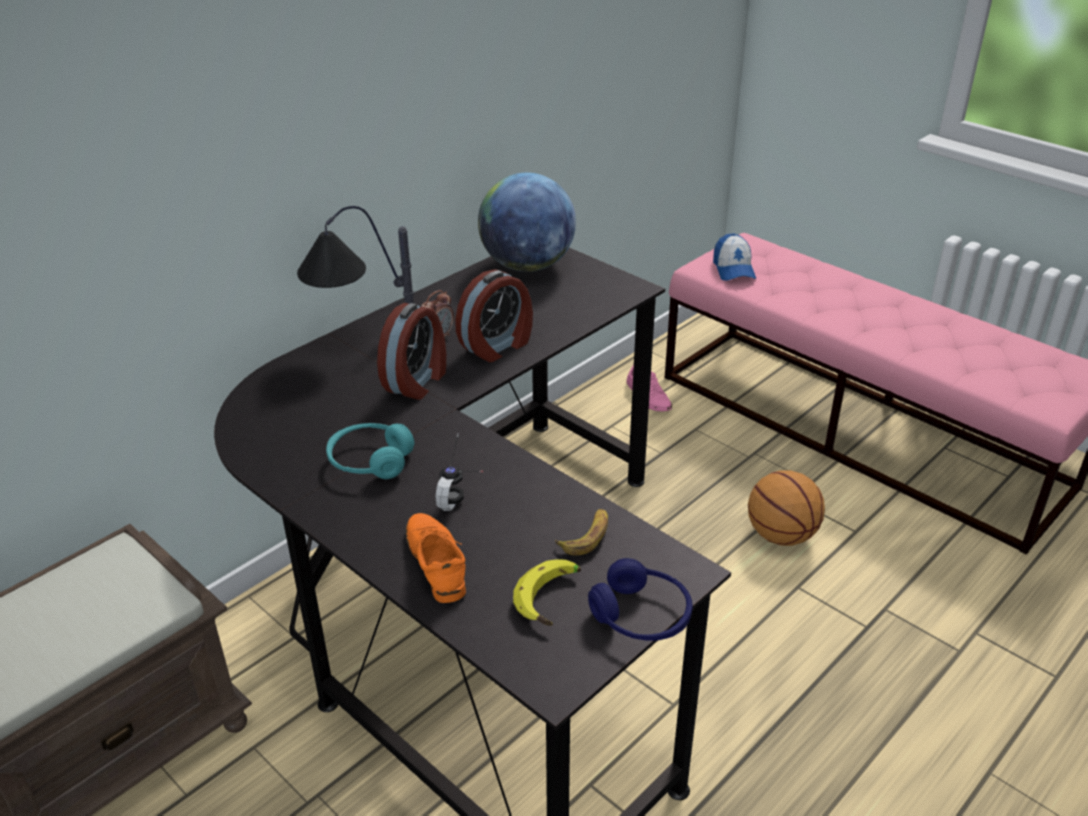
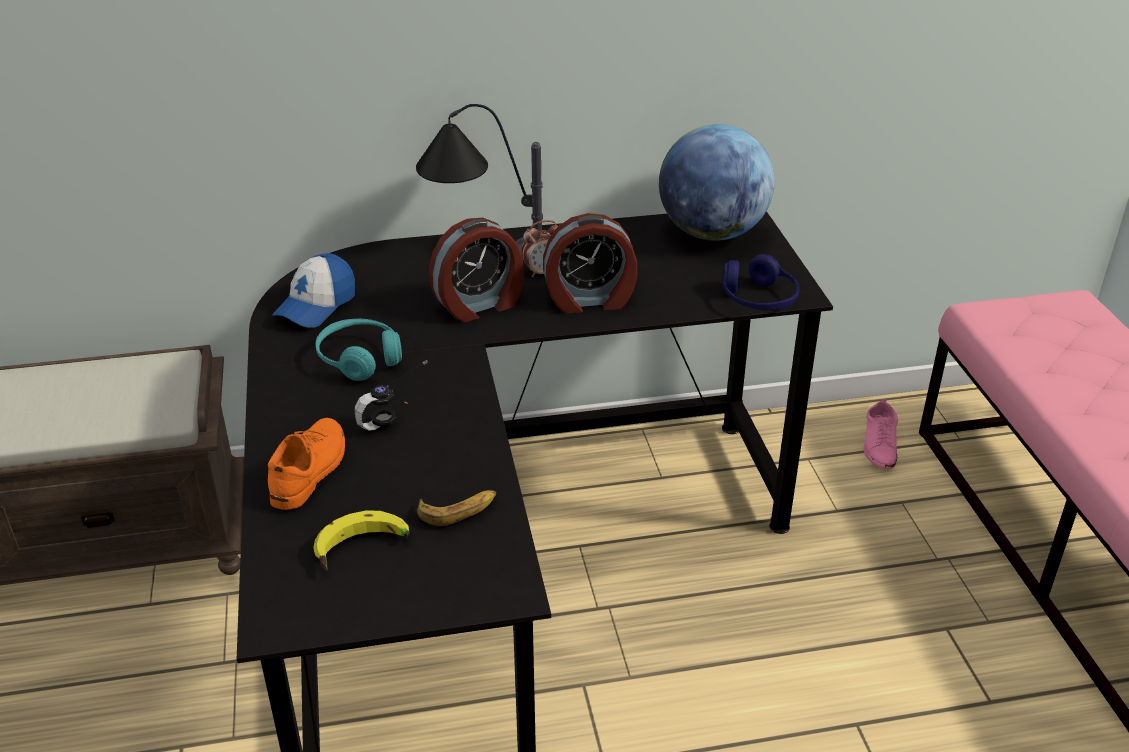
camera: 35 degrees right, 0 degrees up
blue headphones [588,558,693,641] -> blue headphones moved to [722,254,800,310]
cap [713,233,756,281] -> cap moved to [271,253,355,328]
basketball [748,470,825,546] -> none

